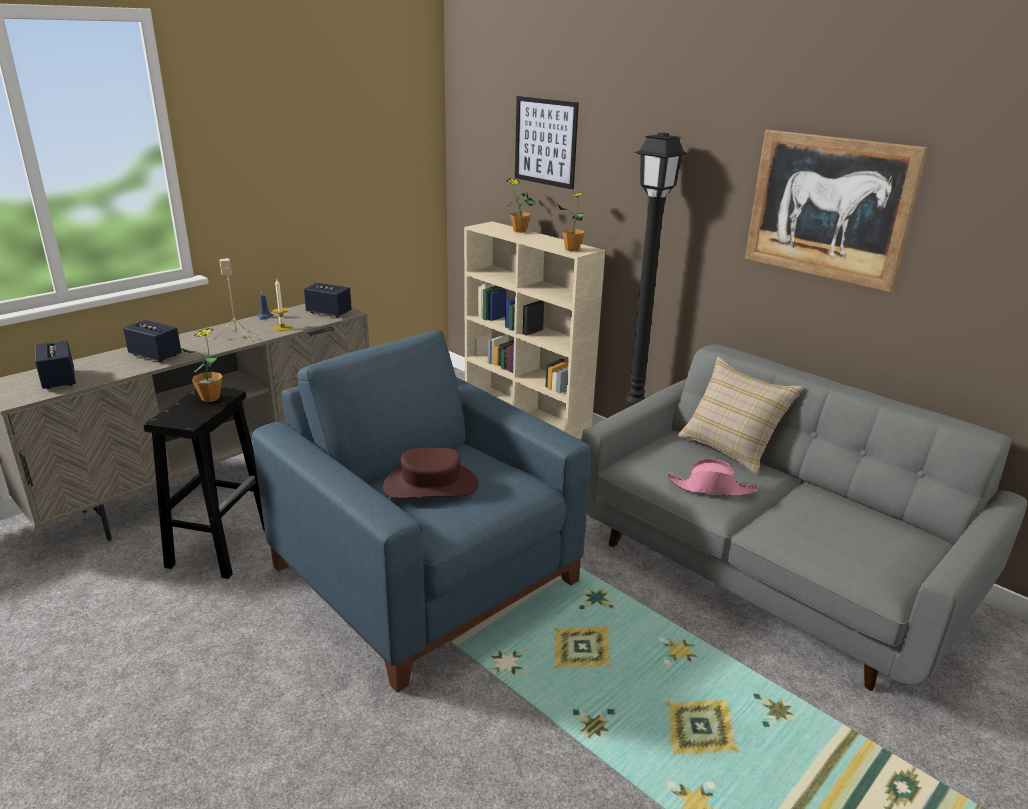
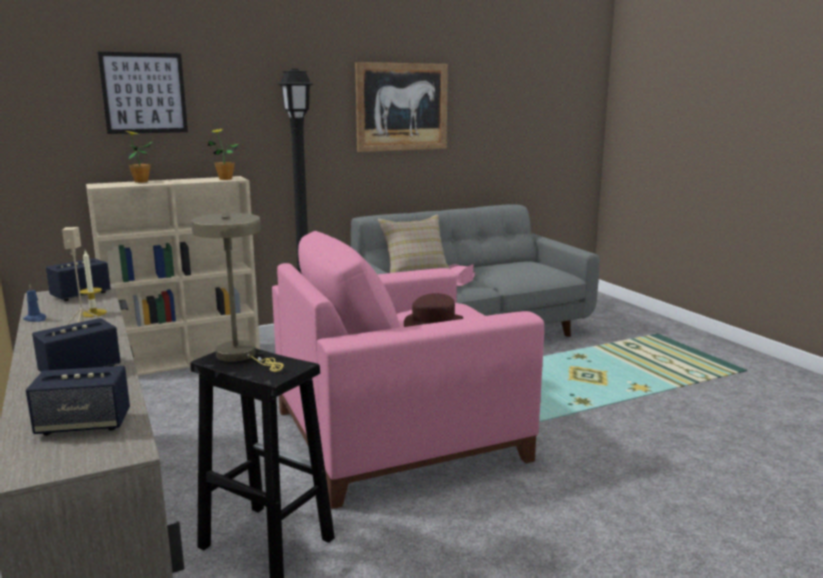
camera: 70 degrees left, 10 degrees down
potted plant [181,328,222,402] -> beige table lamp [191,213,284,372]
blue armchair [252,331,591,693] -> pink armchair [272,231,544,509]

